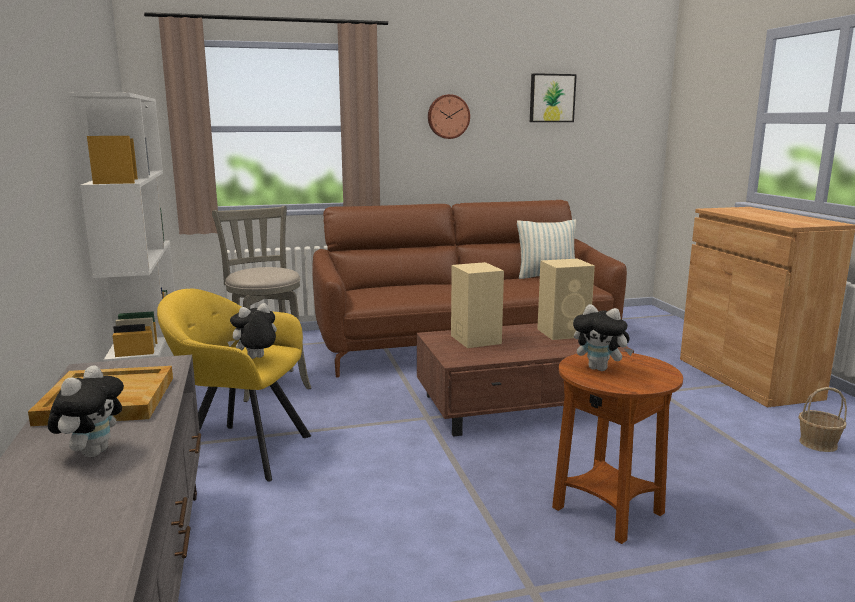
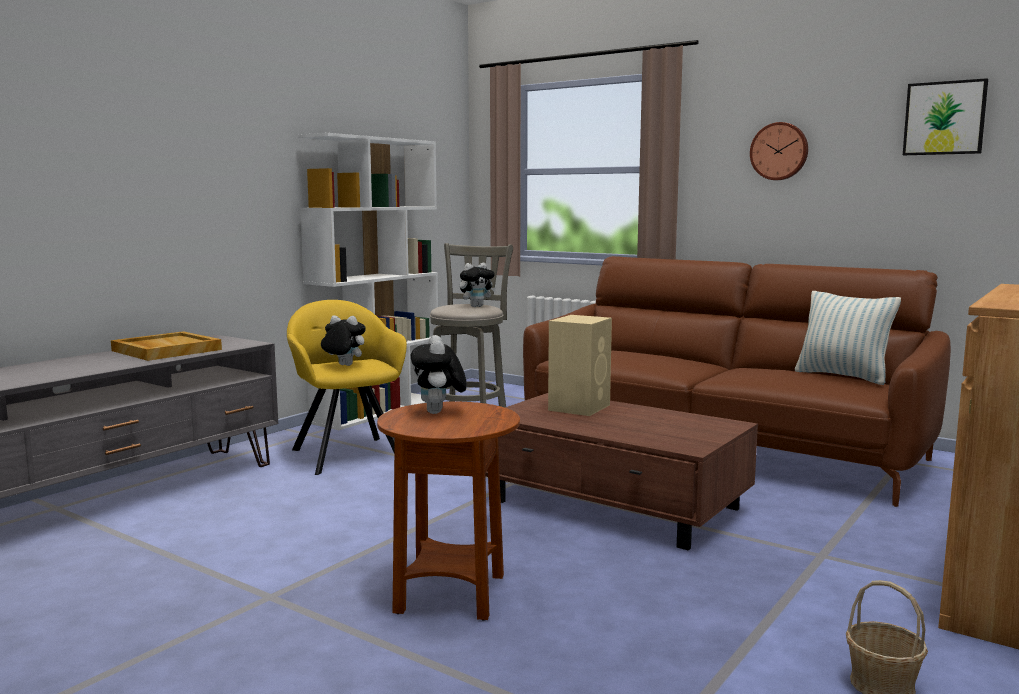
camera: 50 degrees right, 5 degrees down
plush toy [48,365,124,457] -> plush toy moved to [459,263,496,307]
beige speaker [537,259,595,340] -> none

